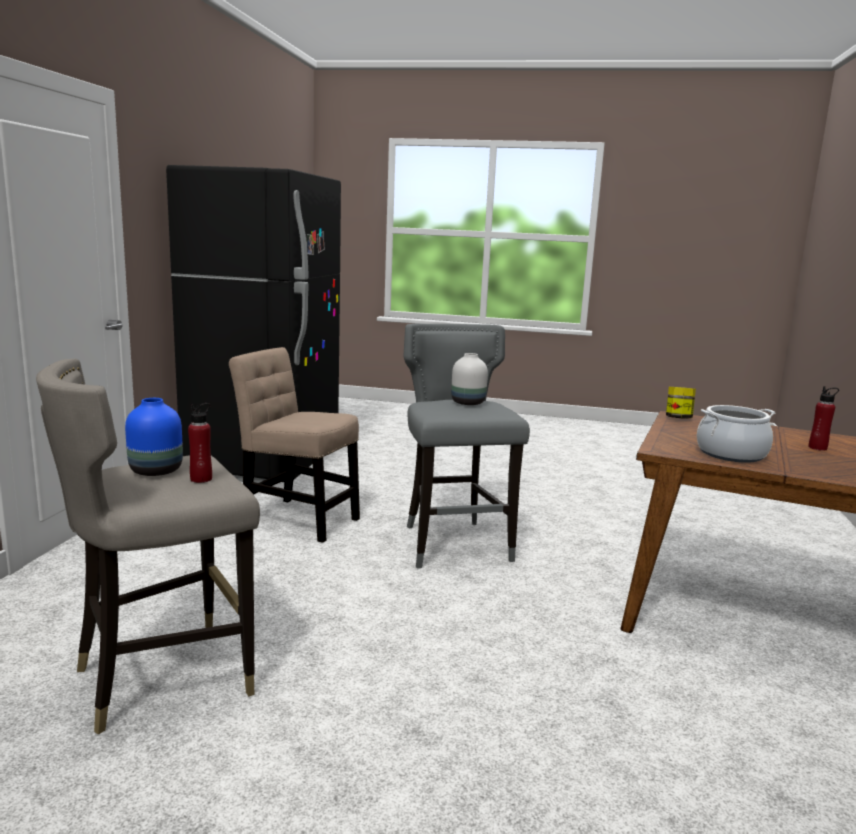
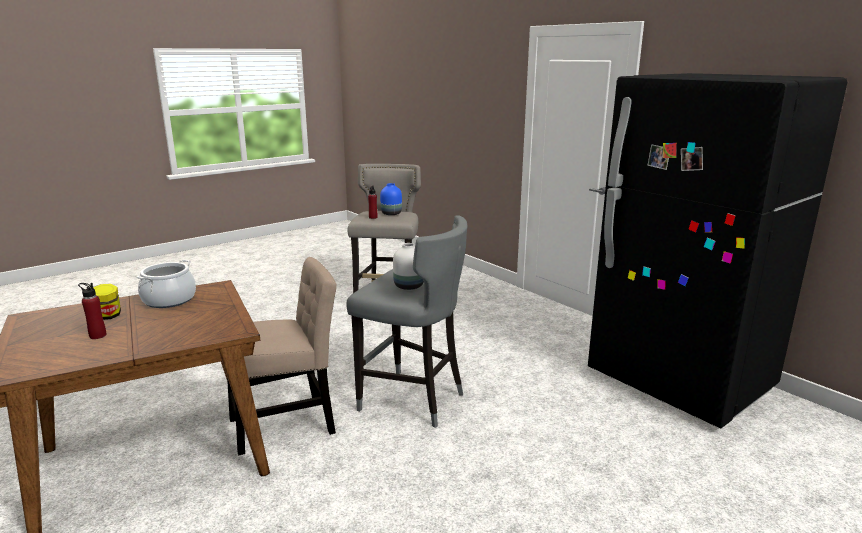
camera: 130 degrees right, 5 degrees up
beige chair [229,347,360,543] -> beige chair moved to [227,257,337,455]
jar [666,387,696,419] -> jar moved to [93,284,121,320]

